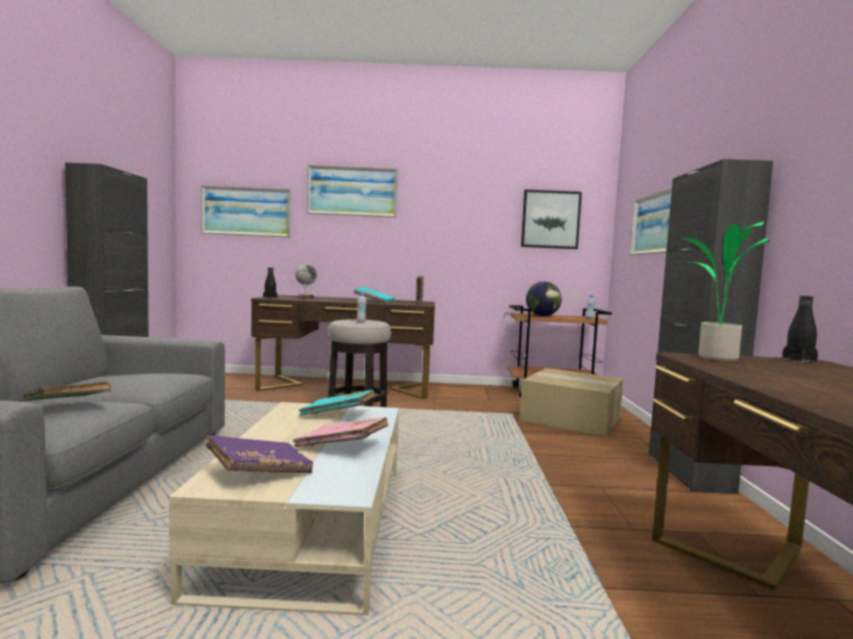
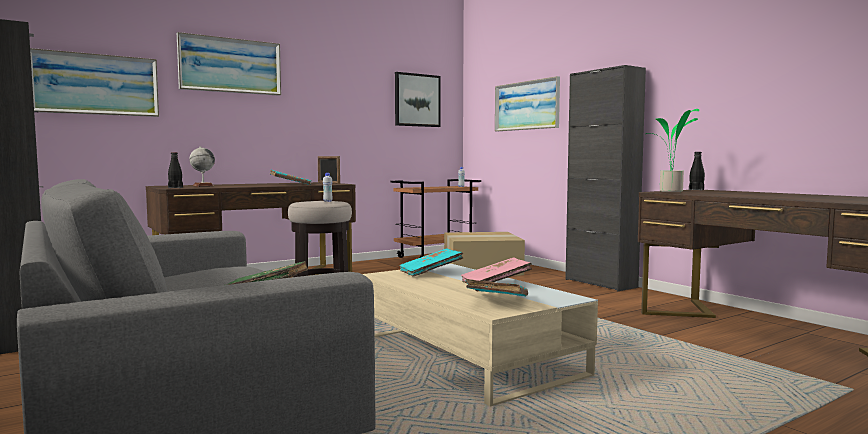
camera: 35 degrees left, 0 degrees up
purple book [205,435,313,474] -> turquoise book [466,279,528,296]
globe [526,282,562,316] -> none

